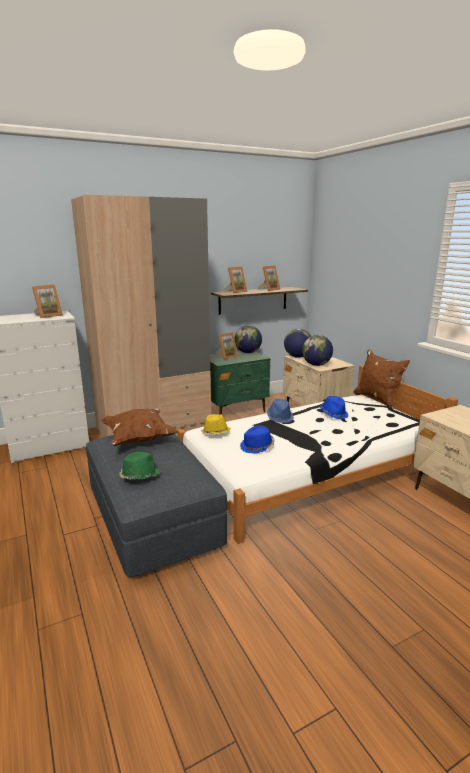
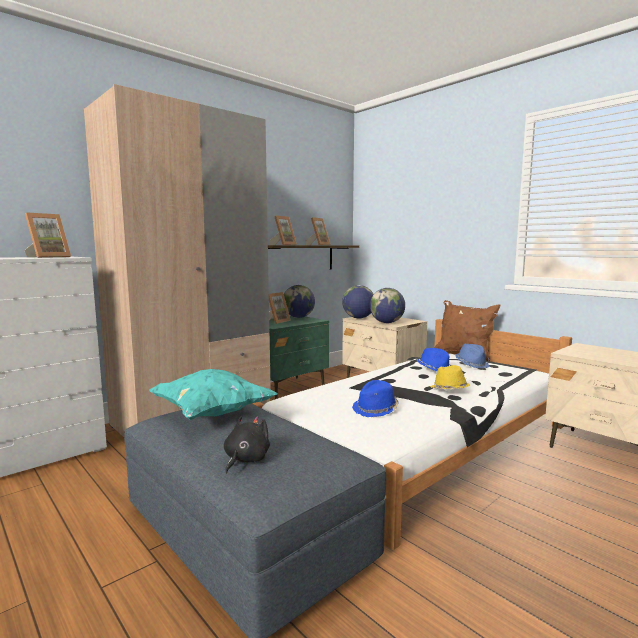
camera: 15 degrees left, 10 degrees down
brown pillow [101,408,178,446] -> turquoise pillow [149,369,277,420]
green hat [119,452,160,480] -> black plush toy [224,416,270,474]
yellow hat [200,414,231,434] -> yellow hat moved to [430,365,470,389]
blue hat [267,399,294,423] -> blue hat moved to [456,344,489,369]

